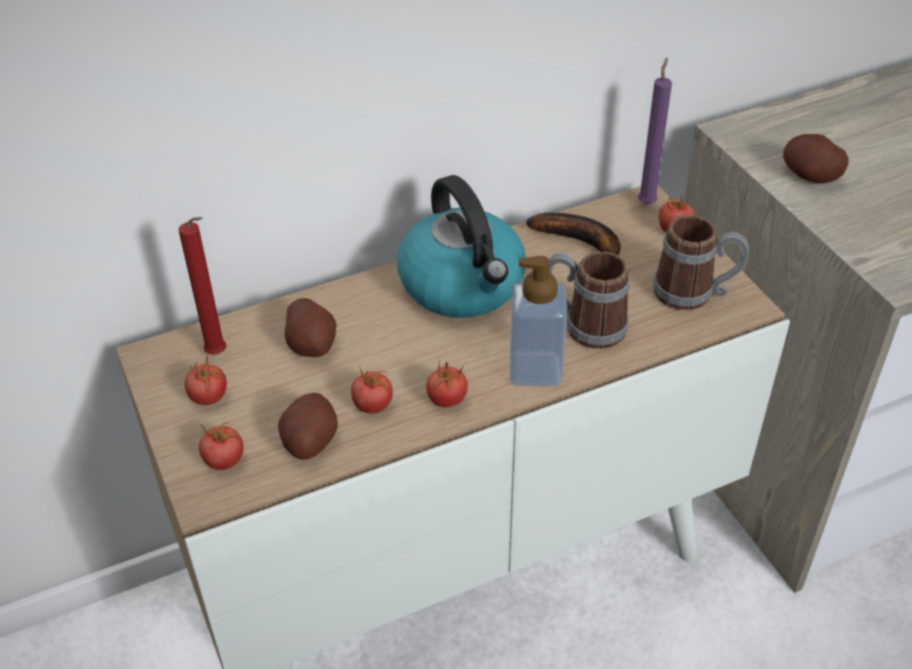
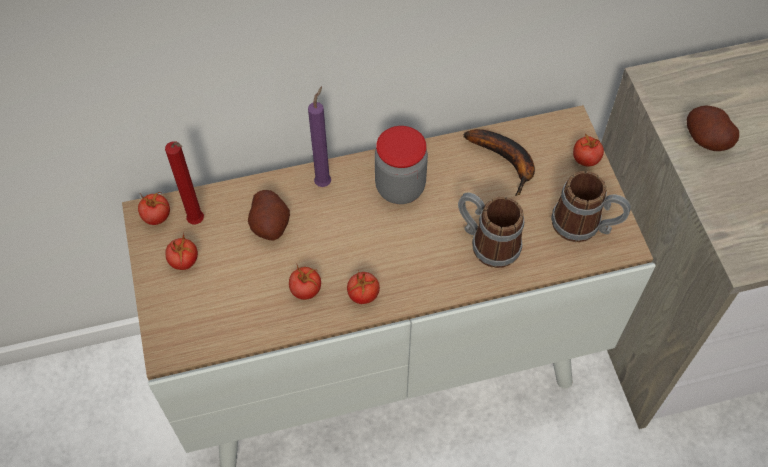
camera: 10 degrees right, 15 degrees up
tomato [199,422,244,470] -> tomato moved to [138,192,170,225]
potato [278,393,338,459] -> none
kettle [397,175,526,318] -> jar [375,126,428,204]
soap dispenser [510,256,567,387] -> none
purple candle [638,58,672,204] -> purple candle moved to [308,86,331,187]

